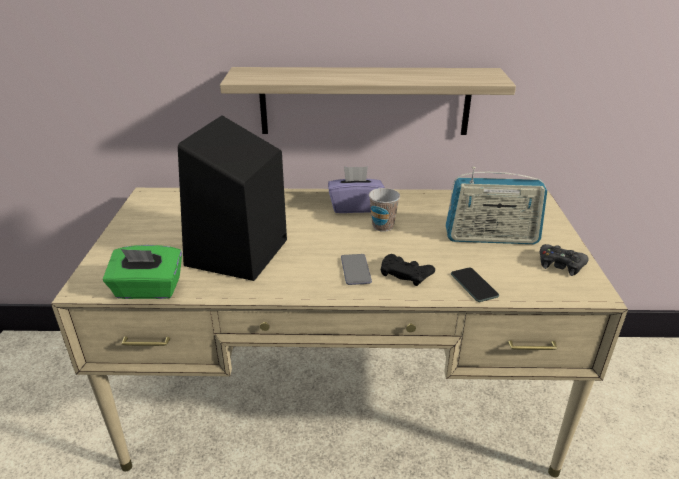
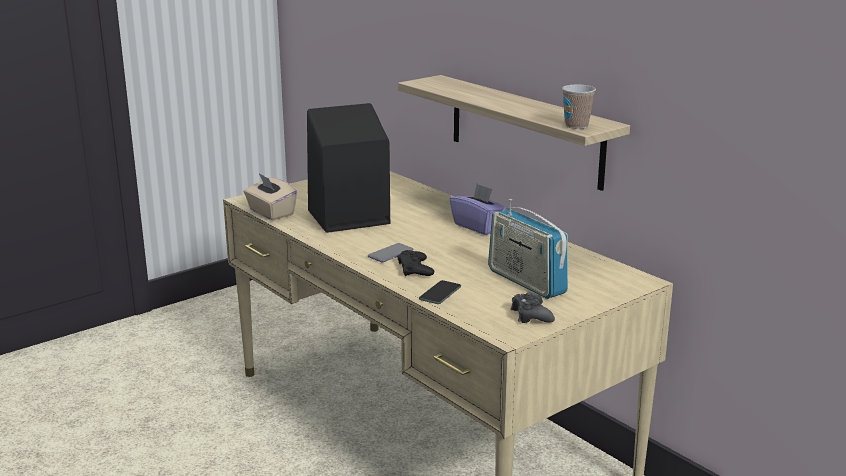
camera: 50 degrees right, 10 degrees down
green tissue box [103,245,182,299] -> beige tissue box [243,173,297,220]
cup [369,188,400,232] -> cup moved to [562,85,596,129]

